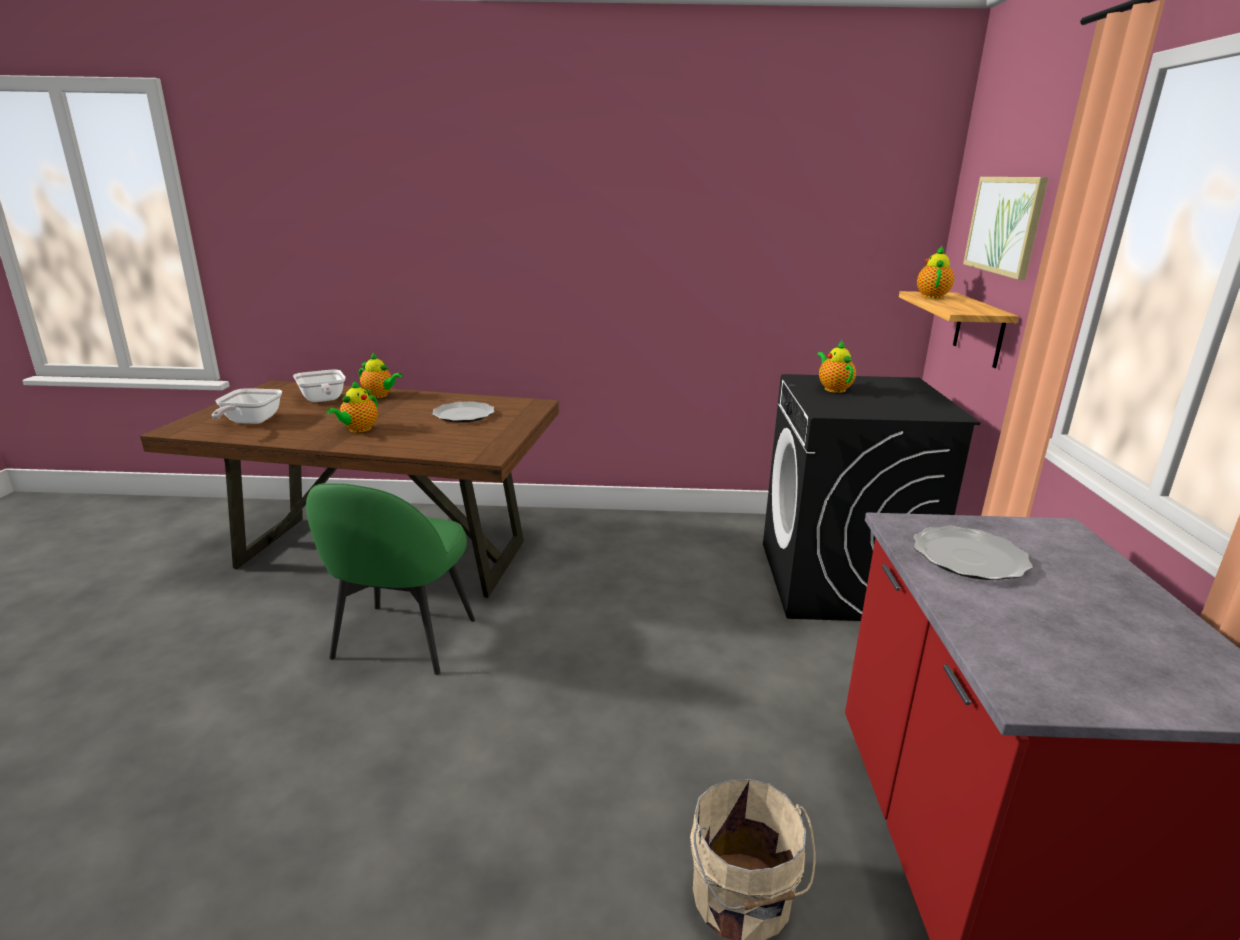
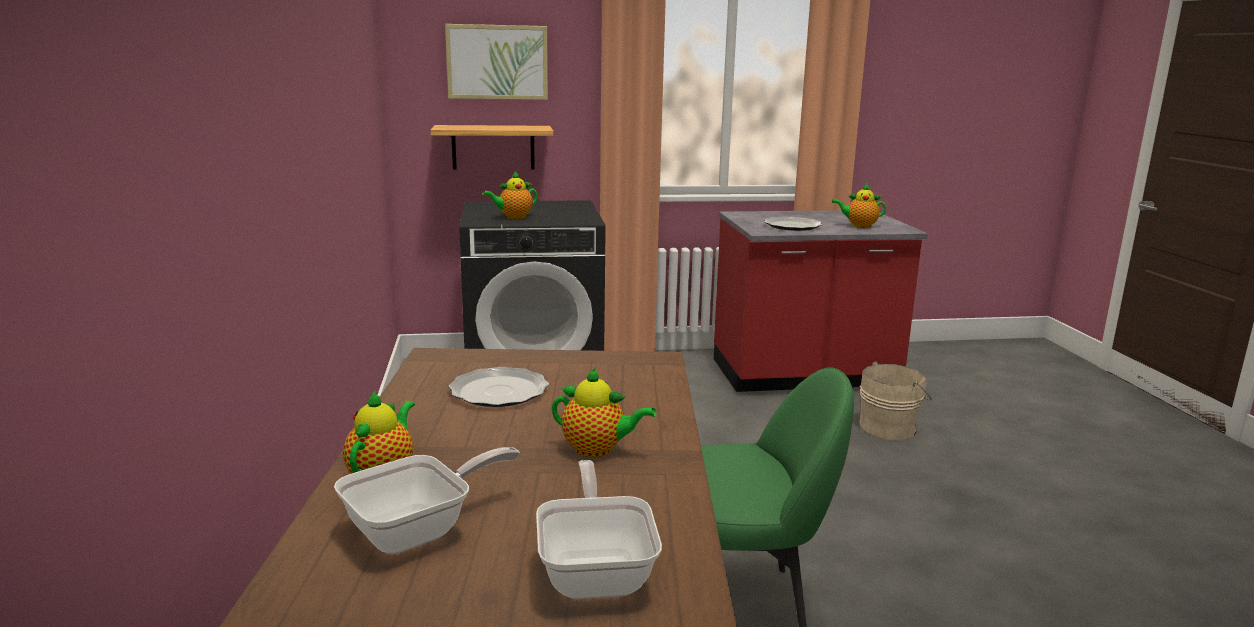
camera: 100 degrees left, 5 degrees down
frying pan [212,388,282,424] -> frying pan turned 90 degrees counterclockwise [536,460,662,599]
teapot [917,246,954,299] -> teapot moved to [832,183,886,228]

